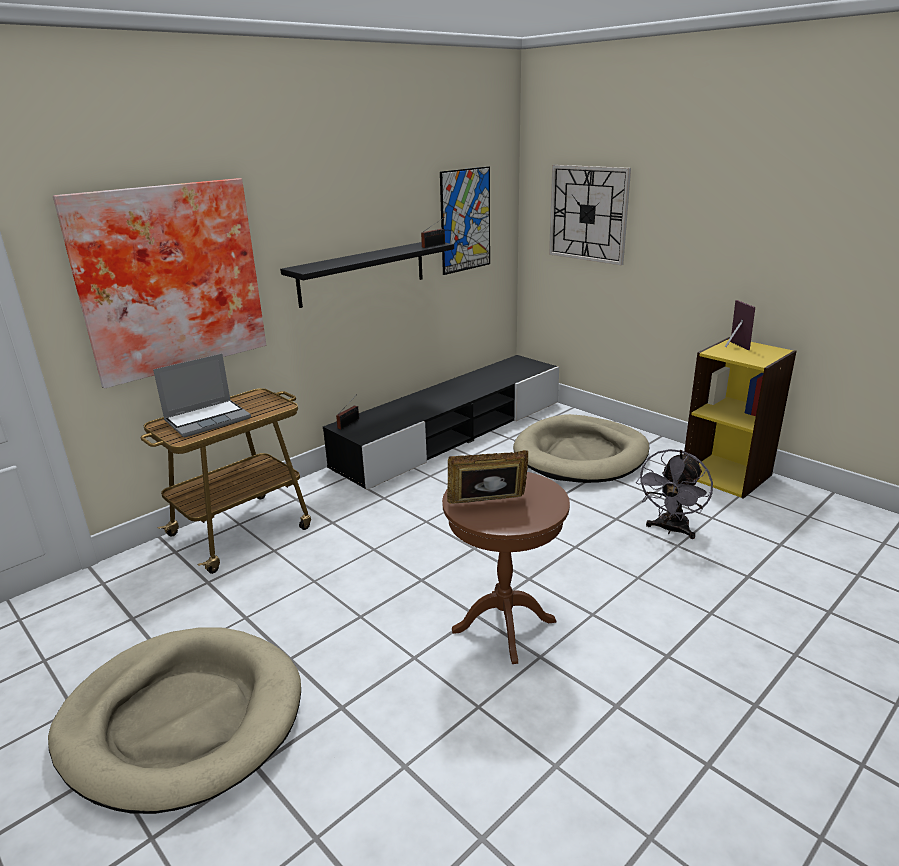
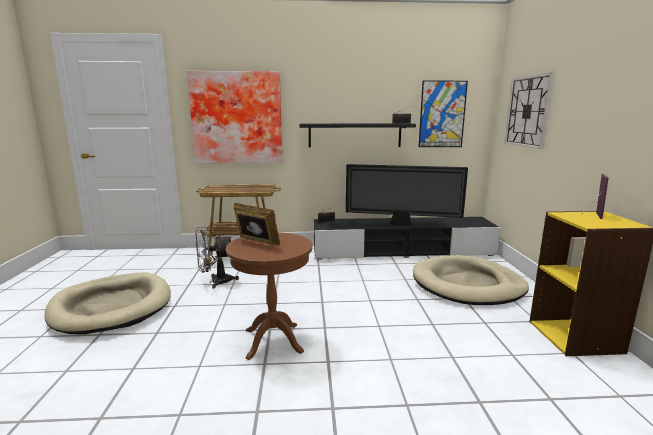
camera: 40 degrees right, 10 degrees down
laptop [153,354,251,437] -> none
grey fan [636,449,713,539] -> grey fan moved to [195,226,239,289]
none -> television [346,164,468,227]

